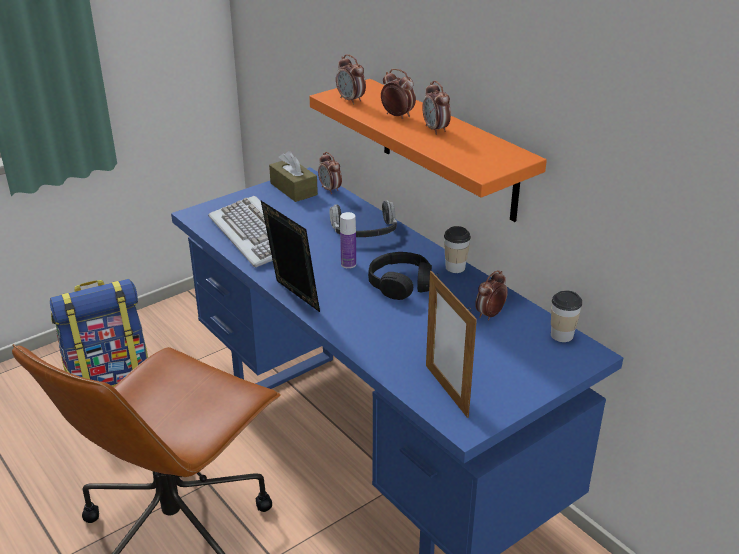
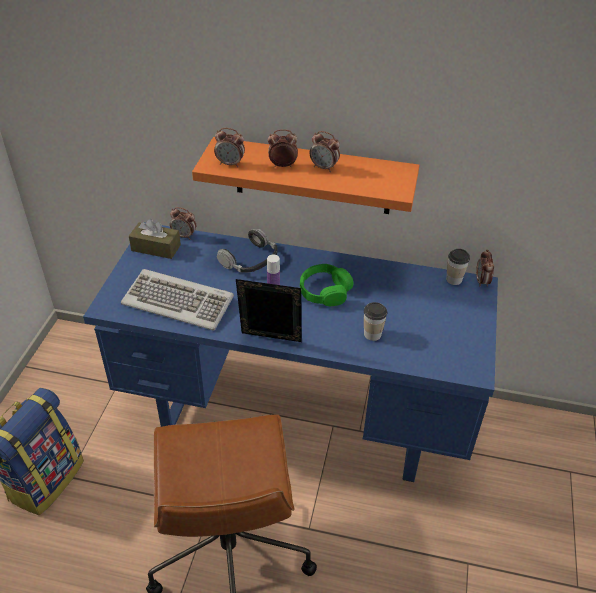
camera: 40 degrees left, 10 degrees up
black headphones [368,252,432,300] -> green headphones [300,264,353,306]
picture frame [426,271,477,418] -> none
cup [444,226,471,273] -> cup moved to [364,302,387,341]
alarm clock [475,270,508,320] -> alarm clock moved to [476,250,494,287]

